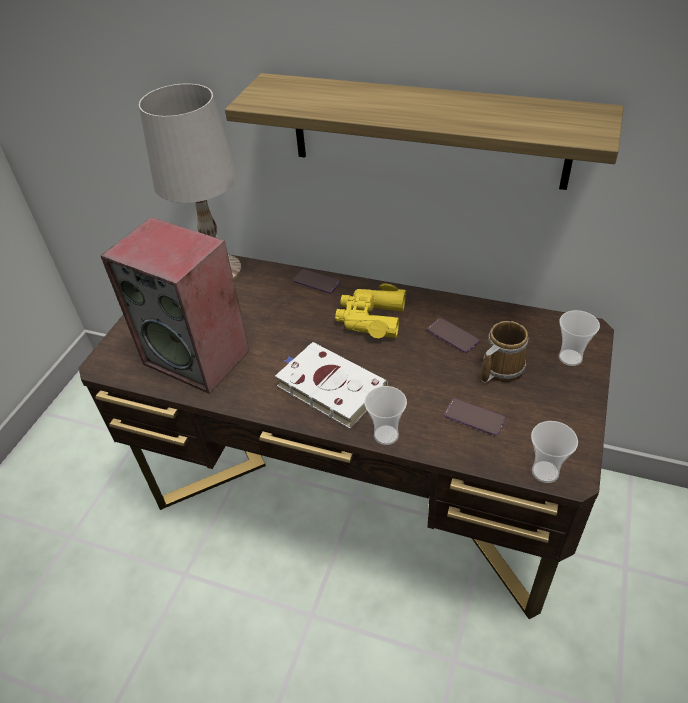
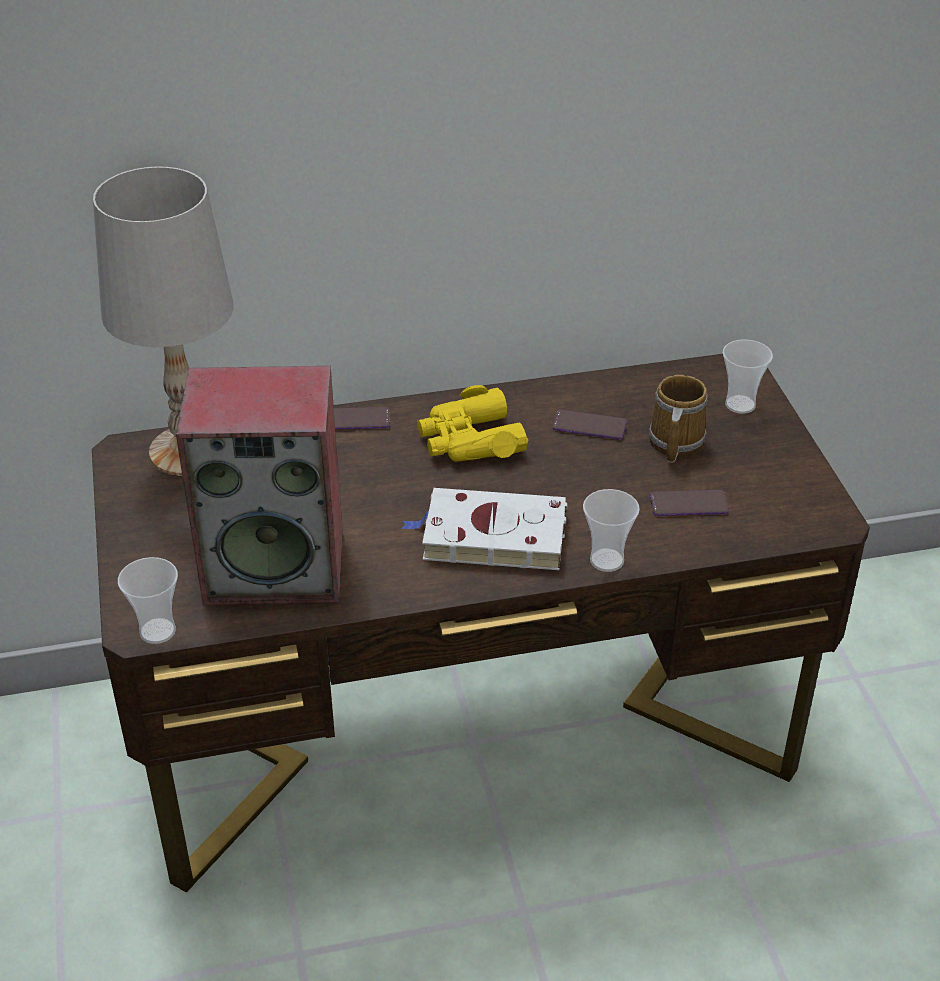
camera: 35 degrees left, 5 degrees down
shelf [225,73,624,190] -> none
cup [531,421,578,483] -> cup moved to [118,557,178,644]

